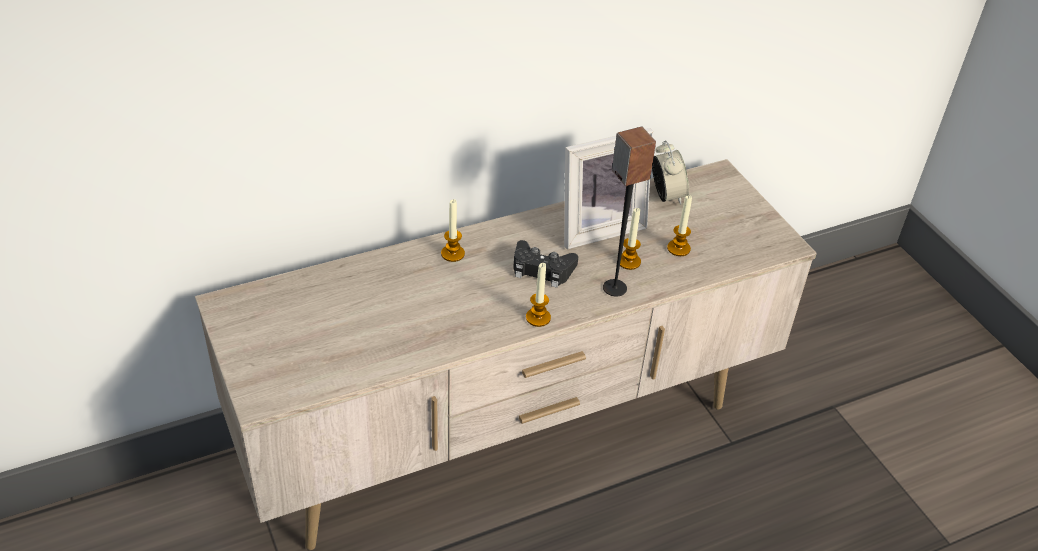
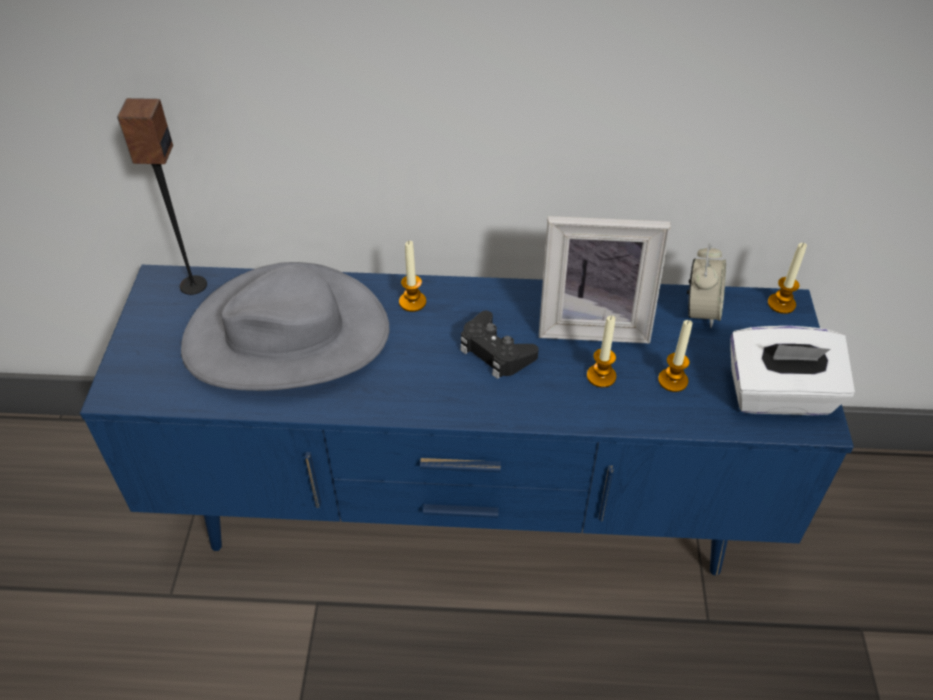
camera: 30 degrees right, 5 degrees up
beige tv stand [195,159,817,550] -> blue tv stand [80,265,854,576]
candle [526,263,551,327] -> candle moved to [768,243,807,314]
speaker [603,126,656,297] -> speaker moved to [117,98,207,295]
none -> grey hat [181,262,390,391]
none -> white tissue box [730,326,855,415]

